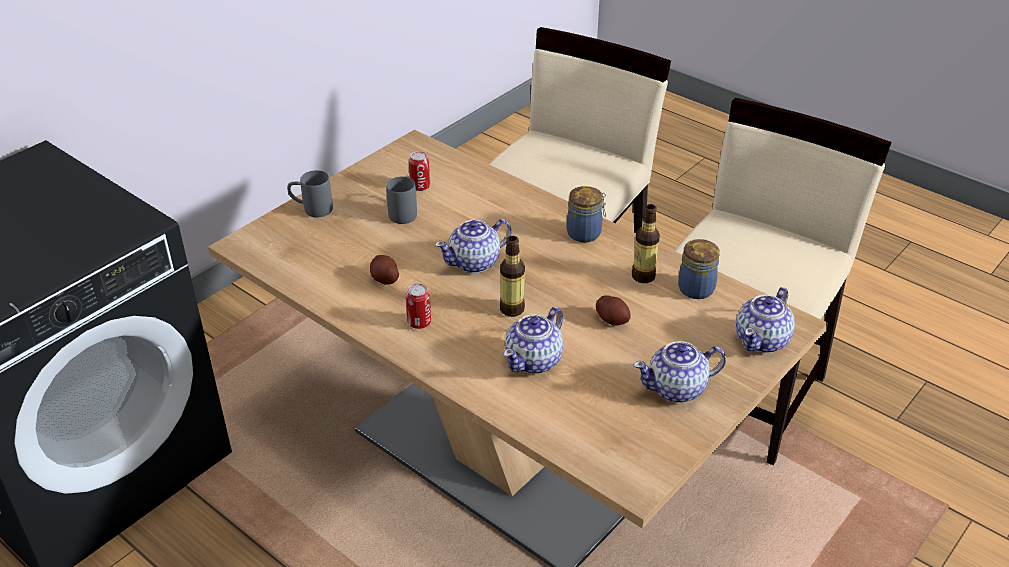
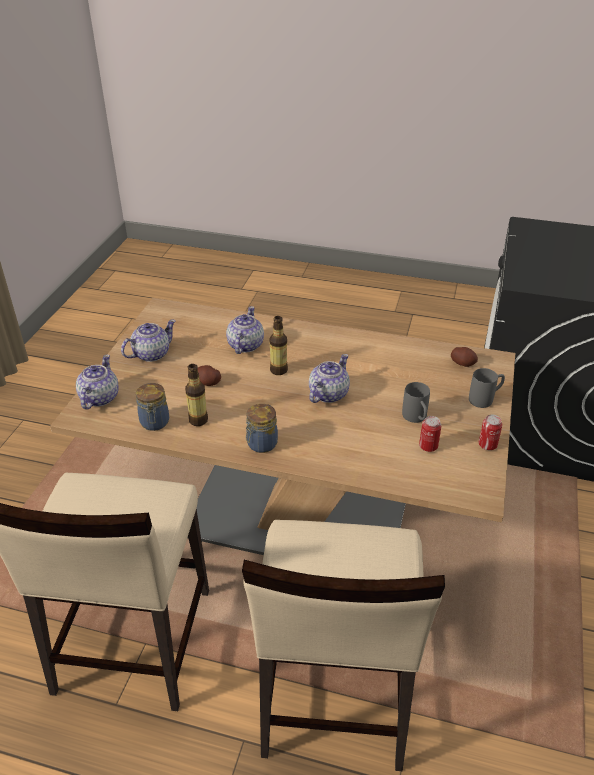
camera: 155 degrees right, 0 degrees up
potato [370,255,399,285] -> potato moved to [451,347,478,367]
can [406,283,431,329] -> can moved to [479,415,502,450]

